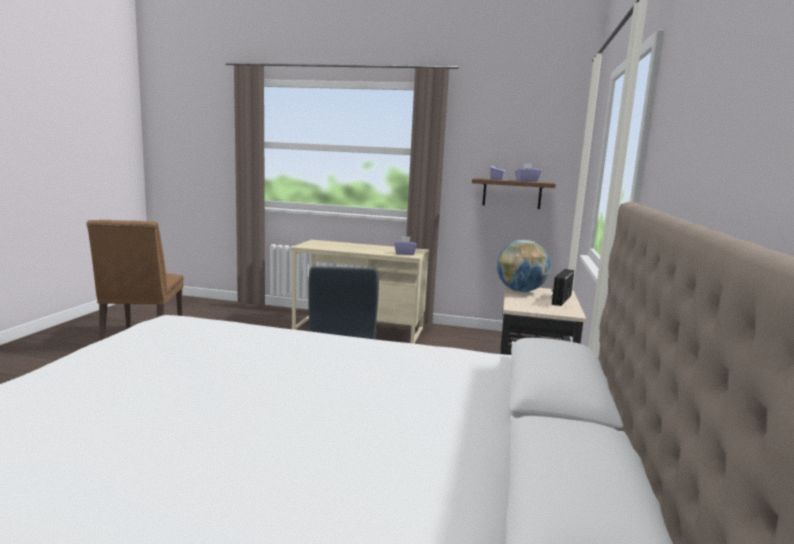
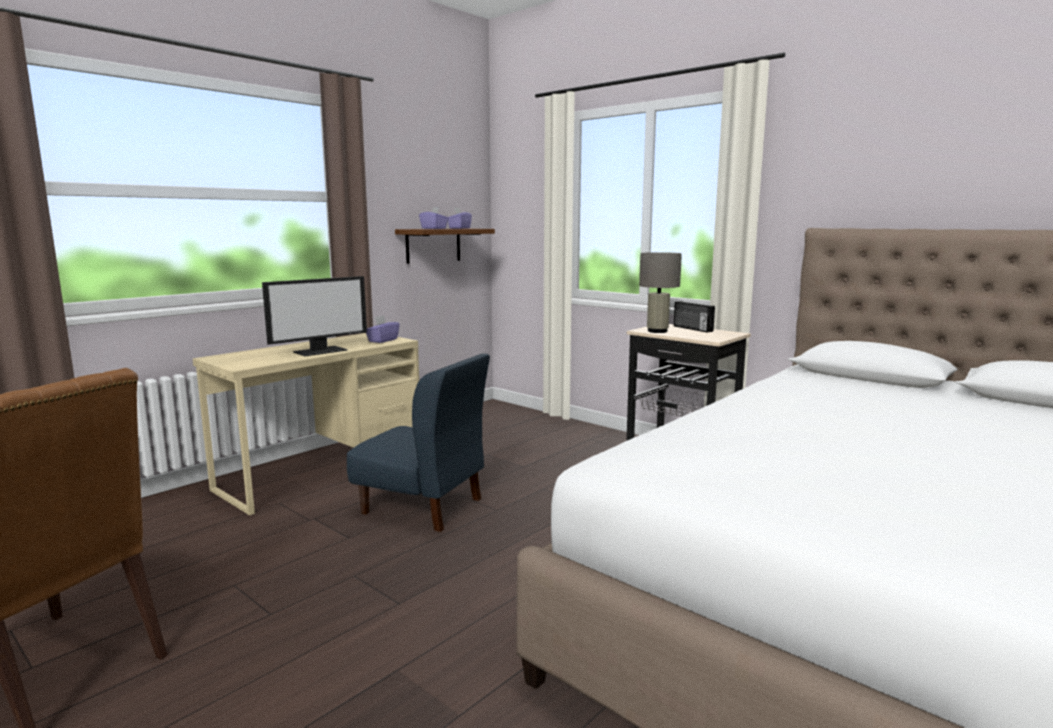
camera: 60 degrees left, 0 degrees up
globe [497,240,550,292] -> grey table lamp [639,252,682,333]
none -> monitor [262,276,367,356]

